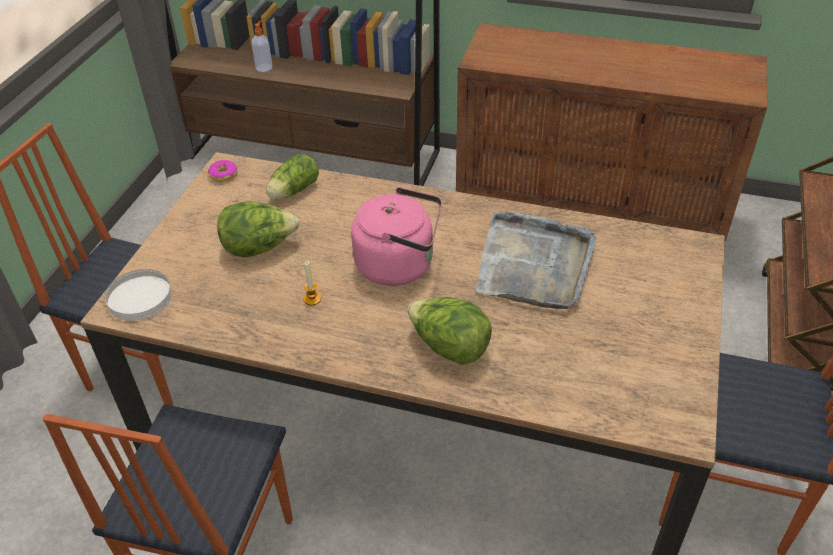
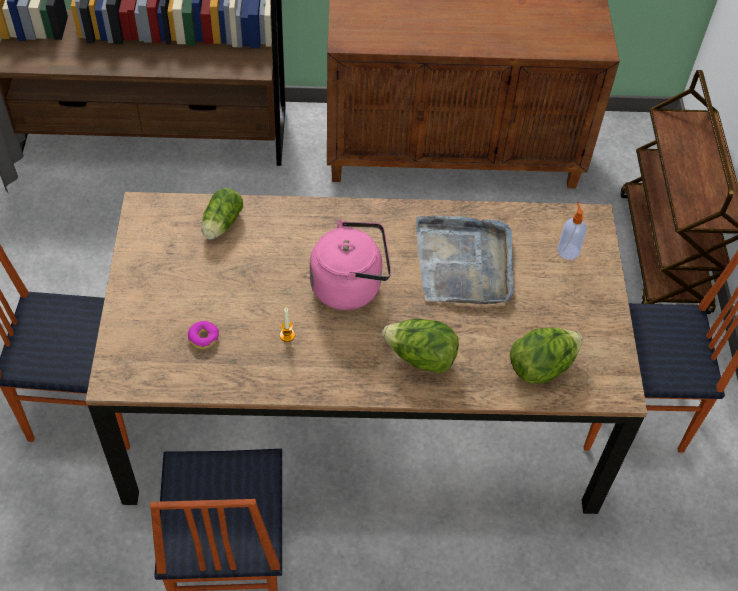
camera: 20 degrees left, 10 degrees up
white plate [105,269,172,321] -> none
donut [208,160,237,182] -> donut moved to [188,321,219,349]
lettuce [217,201,300,257] -> lettuce moved to [510,328,583,384]
soap dispenser [251,20,273,72] -> soap dispenser moved to [558,202,586,260]

